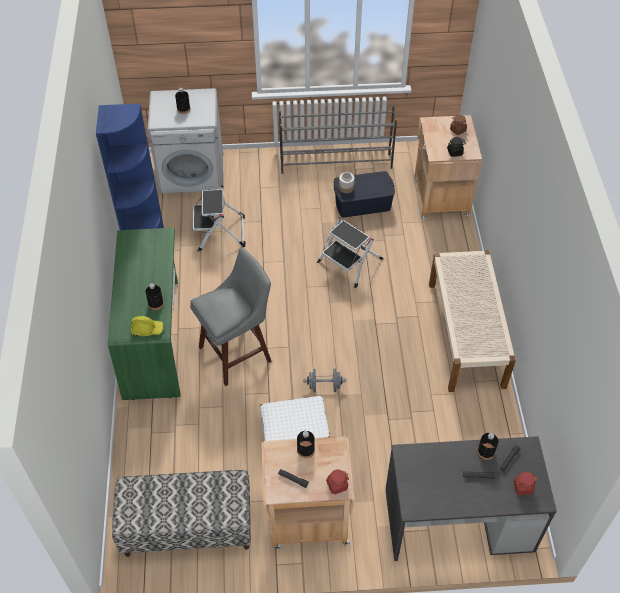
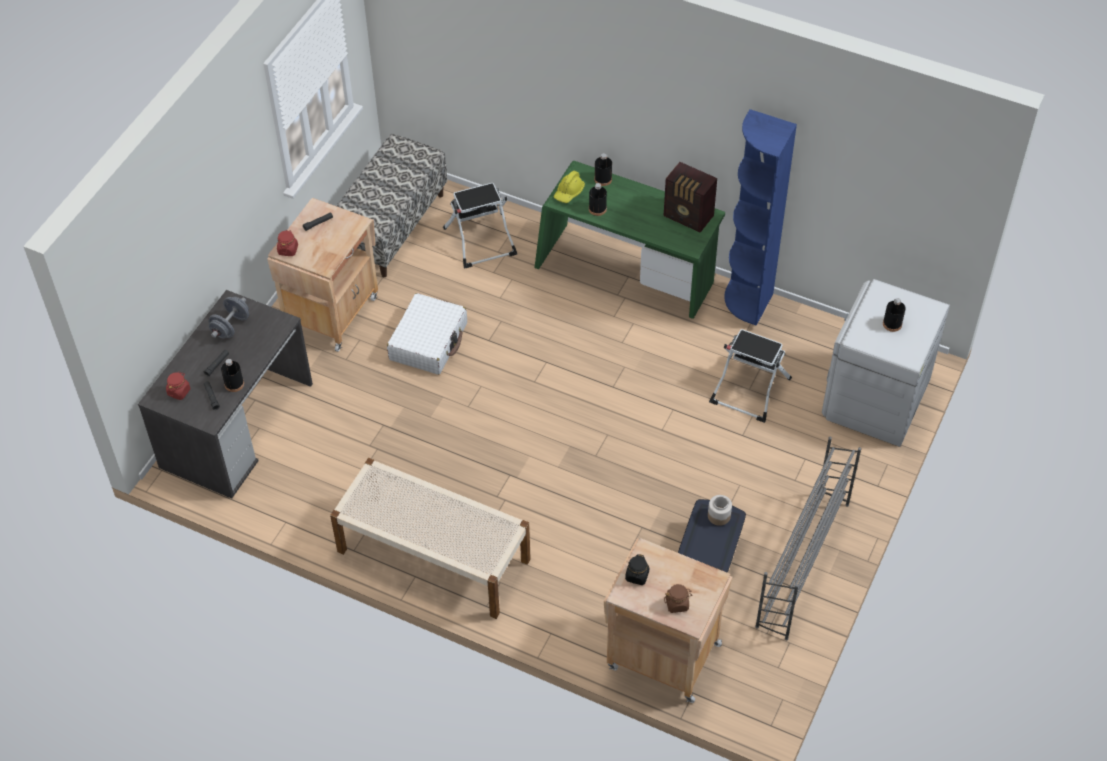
camera: 120 degrees right, 0 degrees up
grey stool [190,248,272,386] -> none
black bottle [297,431,315,458] -> black bottle moved to [594,153,612,186]
grey dumbbell [303,369,346,392] -> grey dumbbell moved to [208,297,249,339]
step ladder [317,218,384,288] -> step ladder moved to [443,183,517,269]
none -> radio [664,162,717,233]

